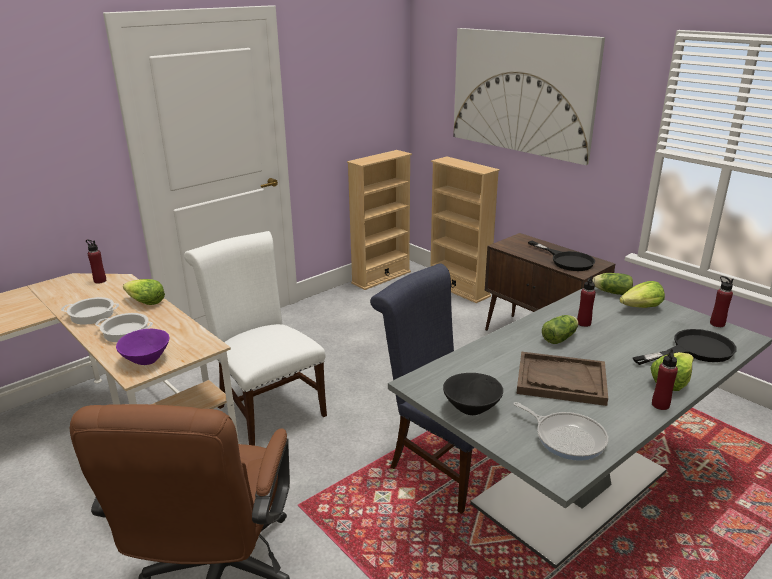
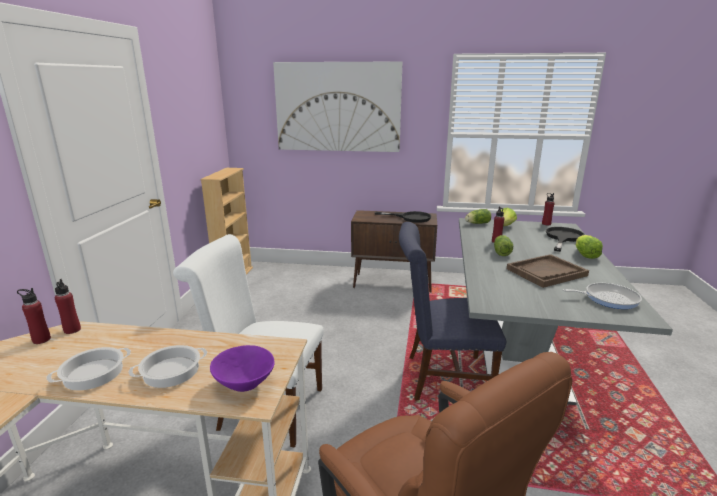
camera: 40 degrees left, 5 degrees down
lettuce [123,279,165,305] -> none
beige bookcase [430,157,500,303] -> none
black bowl [443,373,503,415] -> none
red bottle [652,349,678,410] -> red bottle moved to [55,279,81,334]

